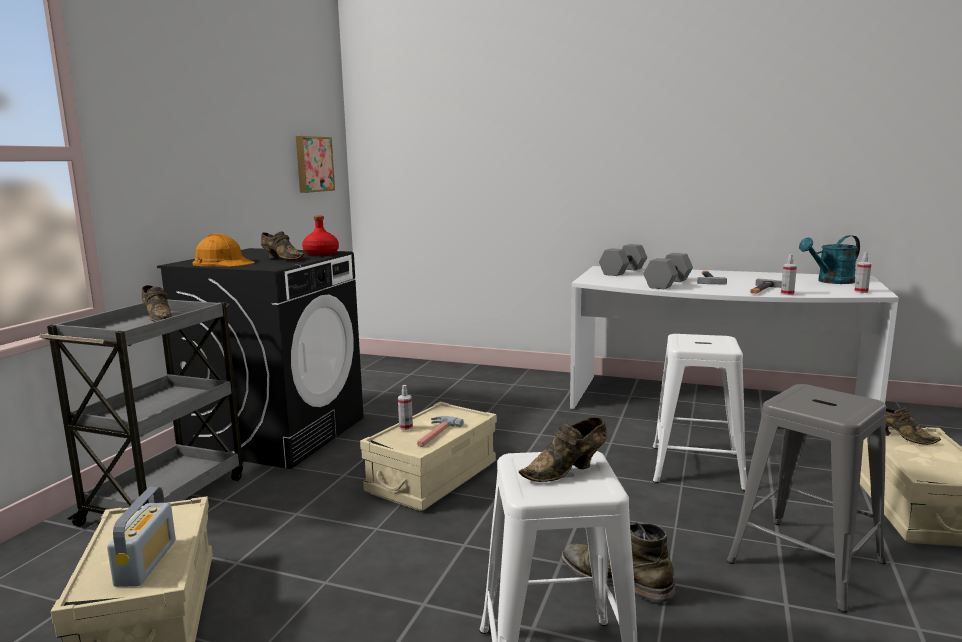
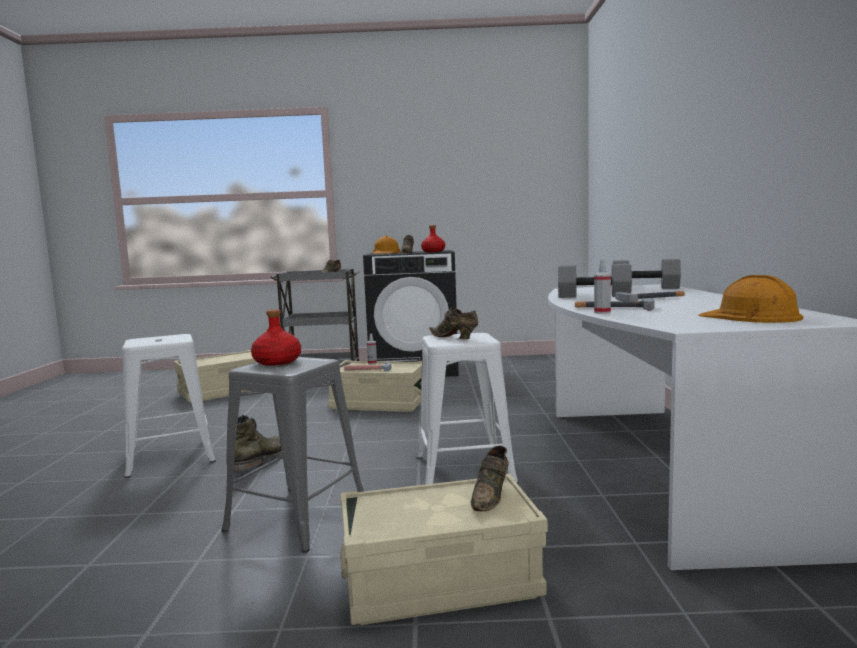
camera: 70 degrees right, 5 degrees down
radio [107,487,176,587] -> none
picture [296,136,335,193] -> none
brown shoe [519,417,607,482] -> brown shoe moved to [429,308,479,339]
turquoise watering can [799,235,860,284] -> orange hard hat [698,275,803,323]
spray bottle [854,252,872,293] -> none
none -> red bottle [251,310,301,366]

